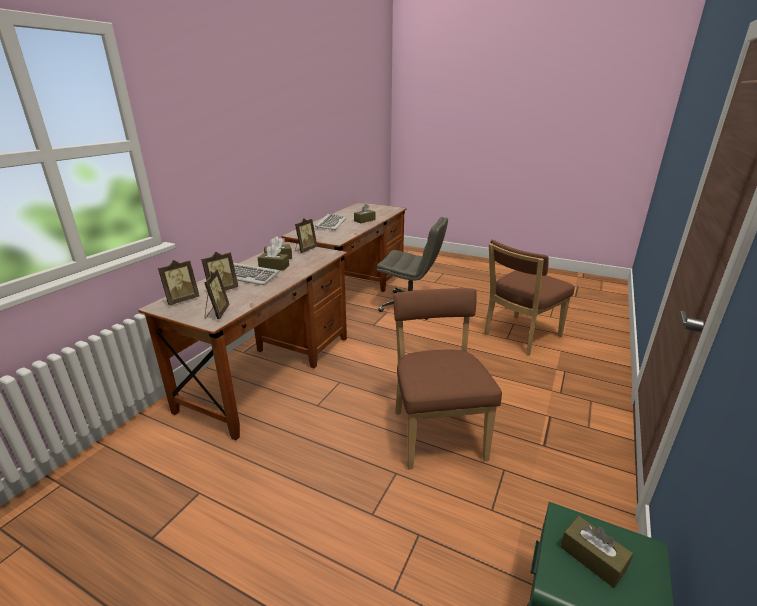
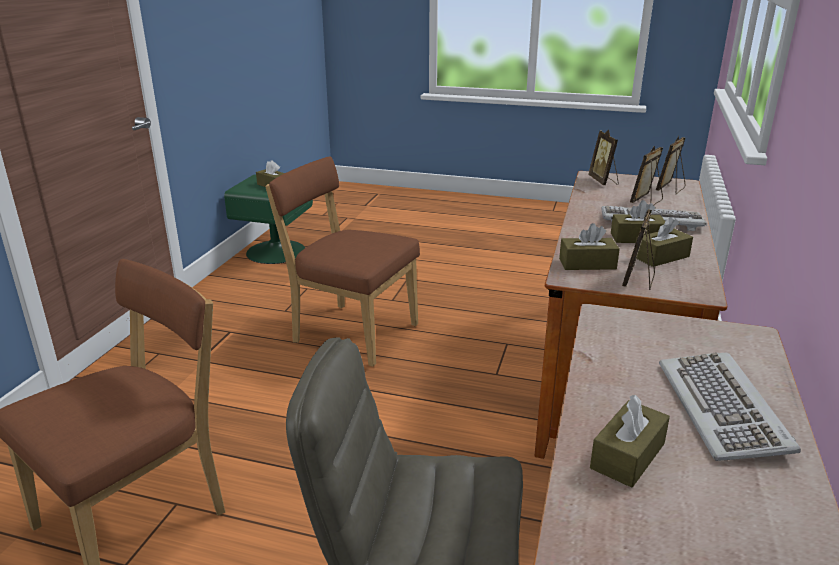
camera: 170 degrees right, 0 degrees up
brown chair [393,288,502,469] -> brown chair turned 135 degrees clockwise [265,156,420,367]
none -> brown tissue box [559,223,620,270]

